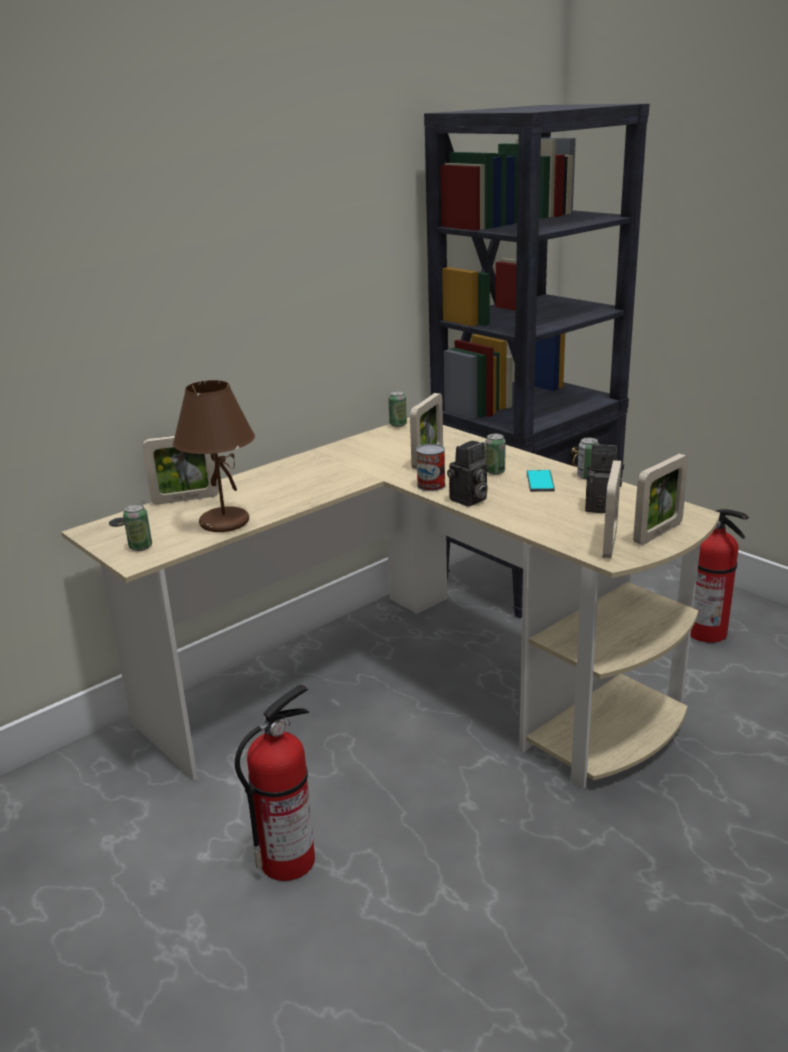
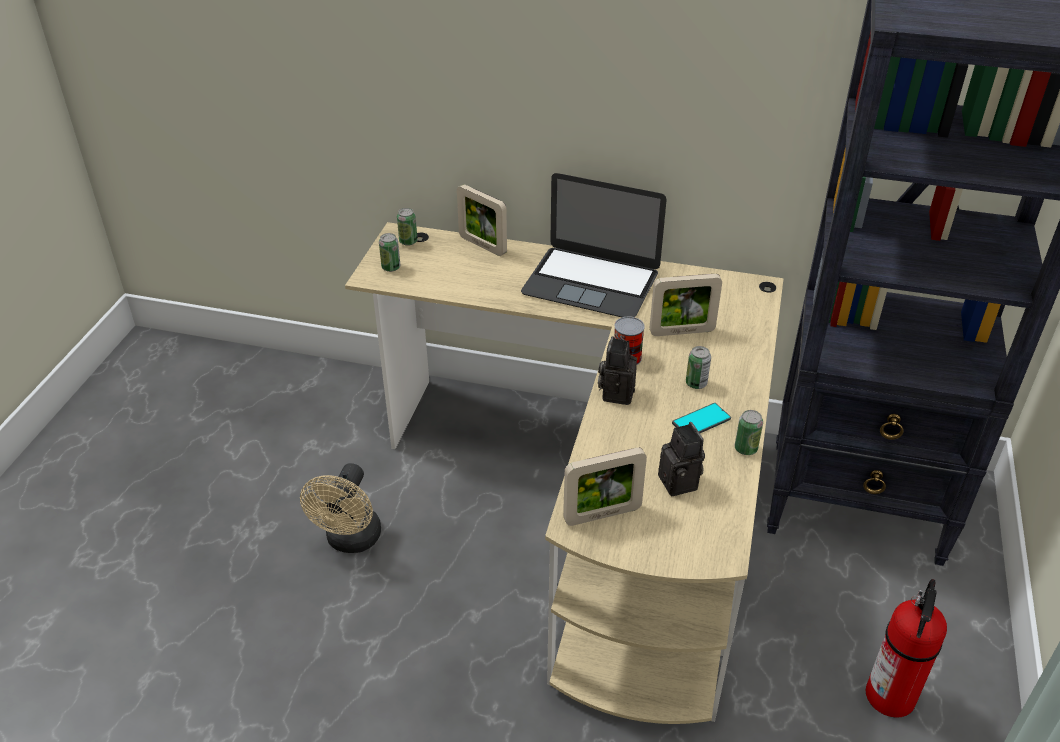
camera: 55 degrees right, 15 degrees up
brown table lamp [173,380,255,532] -> none
fire extinguisher [235,685,315,881] -> beige fan [300,463,381,553]
can [388,391,407,427] -> can moved to [397,208,417,246]
camera [447,441,488,507] -> camera turned 90 degrees clockwise [598,336,637,405]
picture frame [633,454,689,545] -> none
none -> laptop [521,173,667,317]

